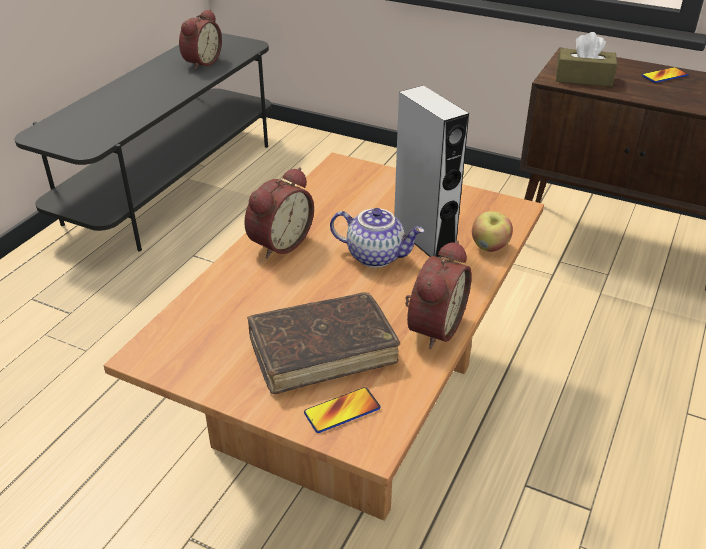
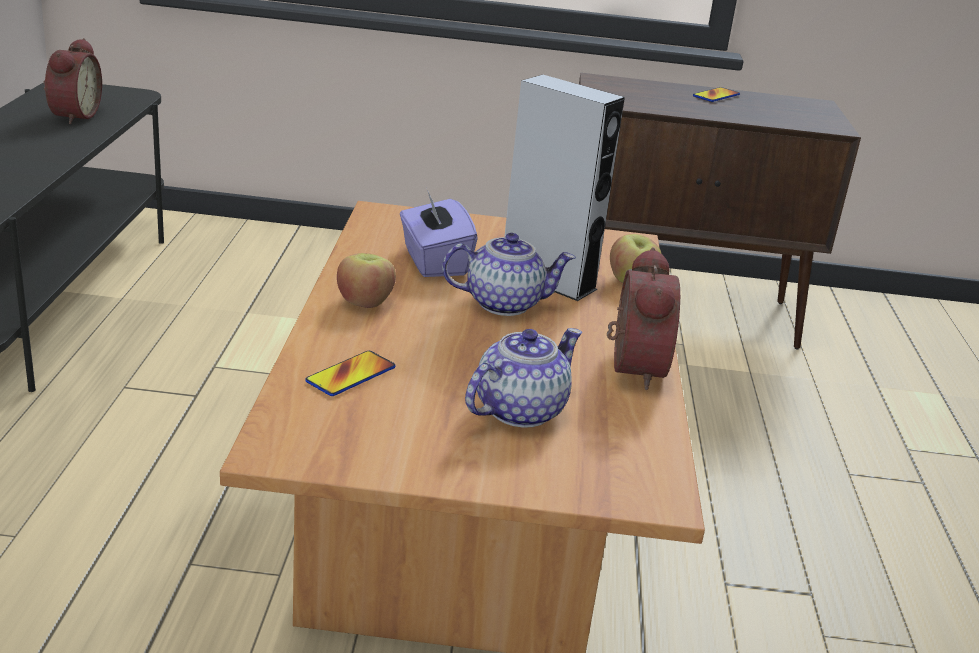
camera: 25 degrees left, 10 degrees down
alarm clock [244,167,314,259] -> apple [337,253,396,308]
brown book [247,292,400,394] -> teapot [465,328,582,428]
phone [304,387,380,433] -> phone moved to [305,351,396,396]
brown tissue box [556,32,617,87] -> none
none -> purple tissue box [400,187,478,277]

